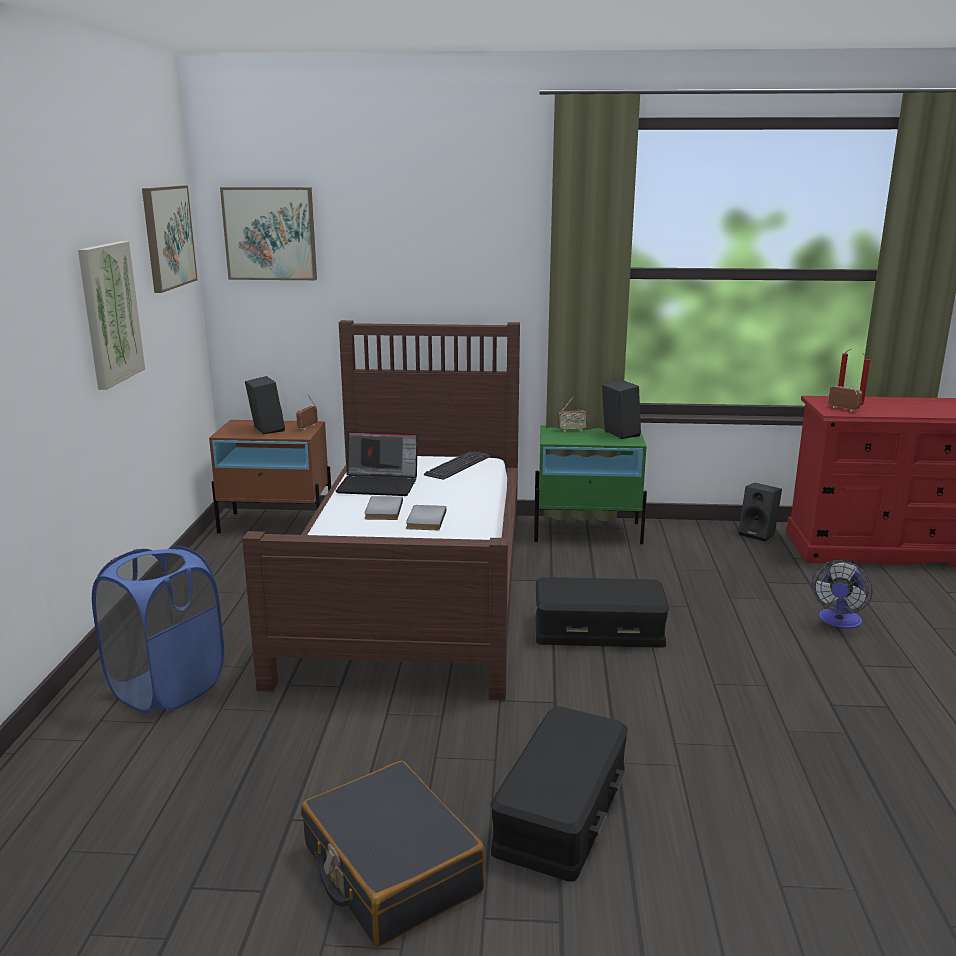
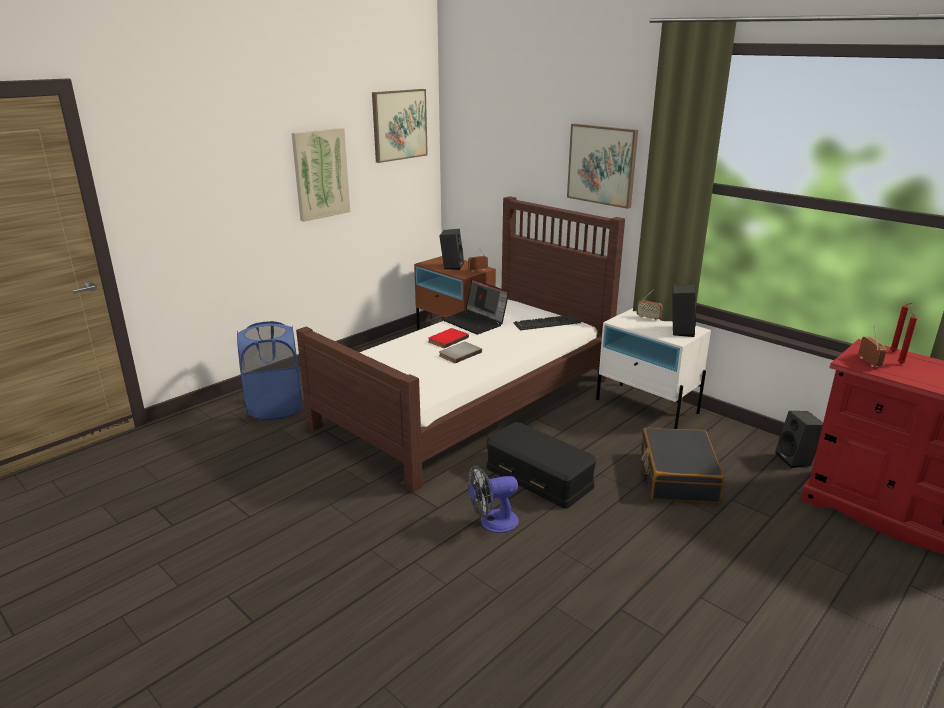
camera: 40 degrees right, 5 degrees up
picture [220,187,317,280] -> picture moved to [567,124,638,209]
black suitcase [301,761,486,947] -> black suitcase moved to [641,428,725,503]
grey book [364,496,403,520] -> red book [428,328,469,348]
black storage box [490,706,628,882] -> none
green nightstand [534,425,647,544] -> white nightstand [596,308,711,429]
fan [812,560,873,629] -> fan moved to [468,465,519,533]

